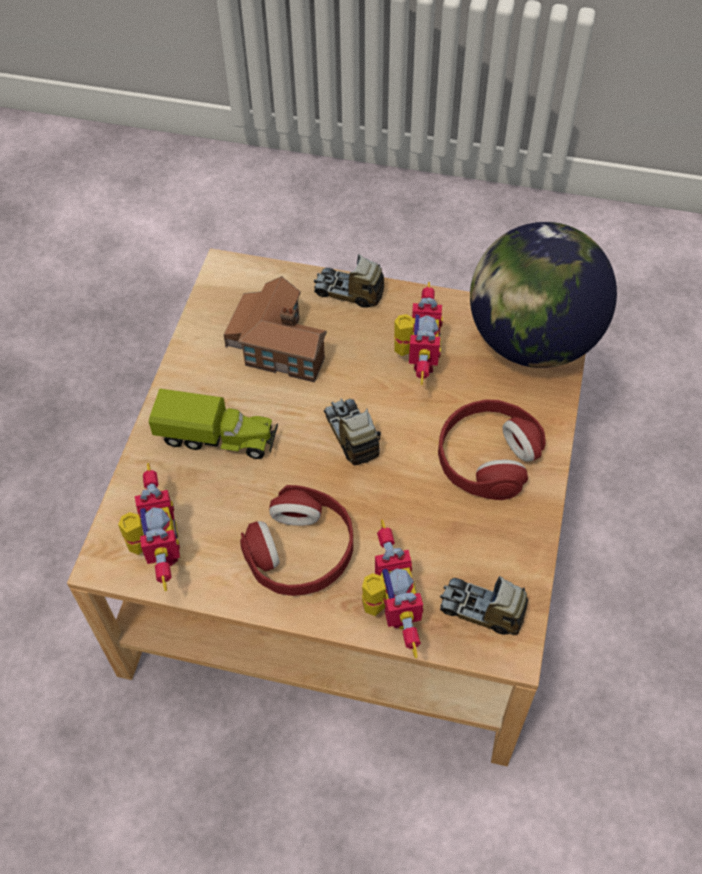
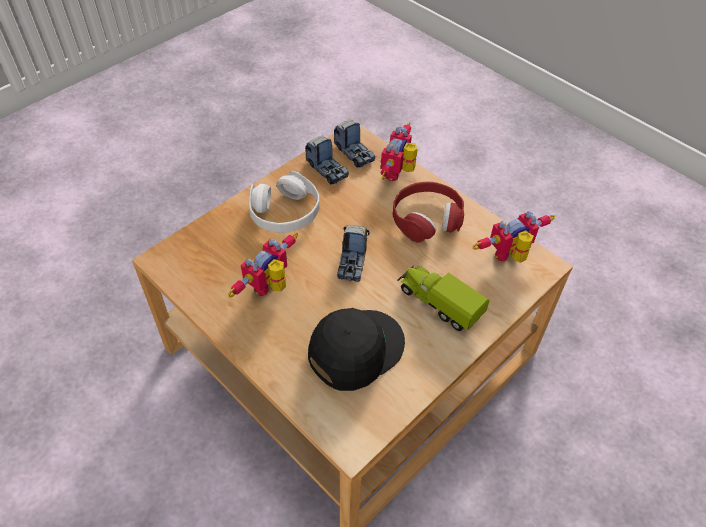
camera: 150 degrees left, 5 degrees down
toy robot [118,463,180,591] -> toy robot turned 45 degrees clockwise [473,211,555,263]
toy house [223,276,327,382] -> black cap [308,308,405,391]
toy truck [314,254,384,308] -> toy truck moved to [305,136,349,184]
red headphones [438,400,546,500] -> white headphones [249,171,320,233]
globe [470,222,617,368] -> none

